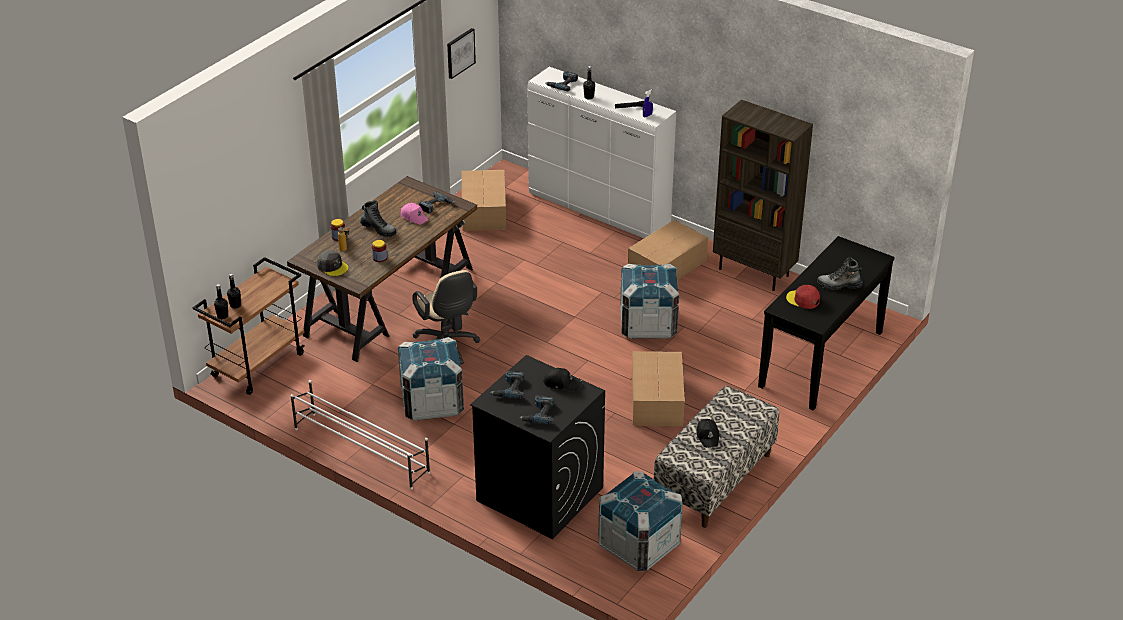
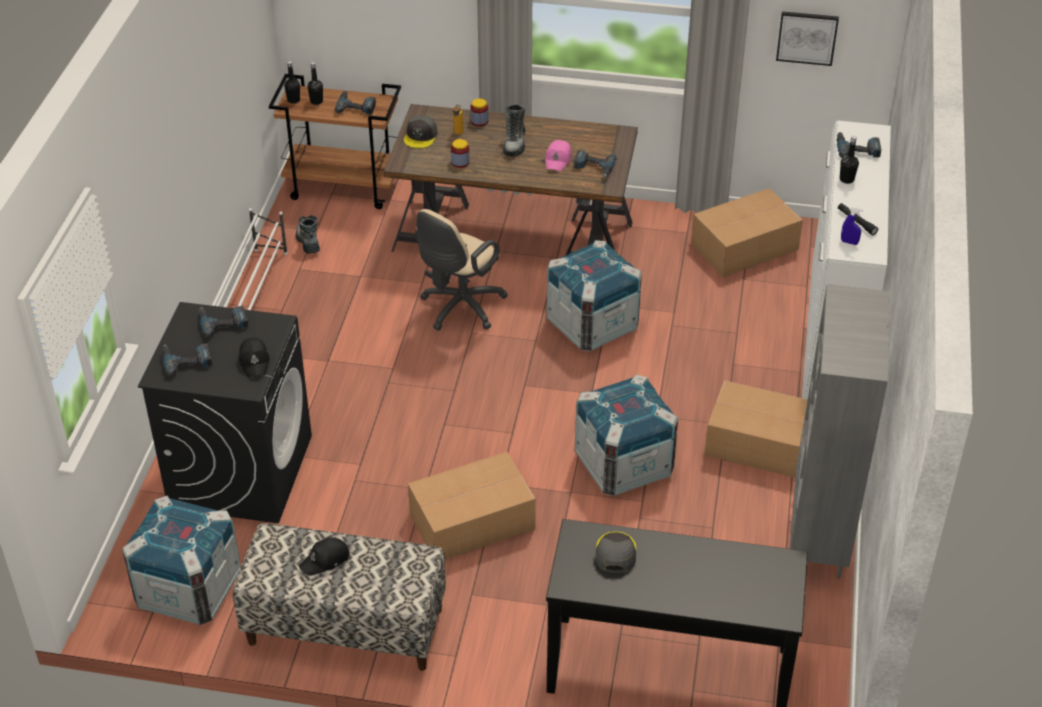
camera: 65 degrees right, 5 degrees up
crate [398,337,464,421] -> crate moved to [546,240,642,351]
brown bookcase [713,100,813,291] -> grey bookcase [790,284,890,578]
red cap [786,285,820,309] -> grey cap [595,531,636,573]
boot [817,257,863,290] -> boot moved to [296,215,320,254]
none -> power drill [335,91,376,115]

